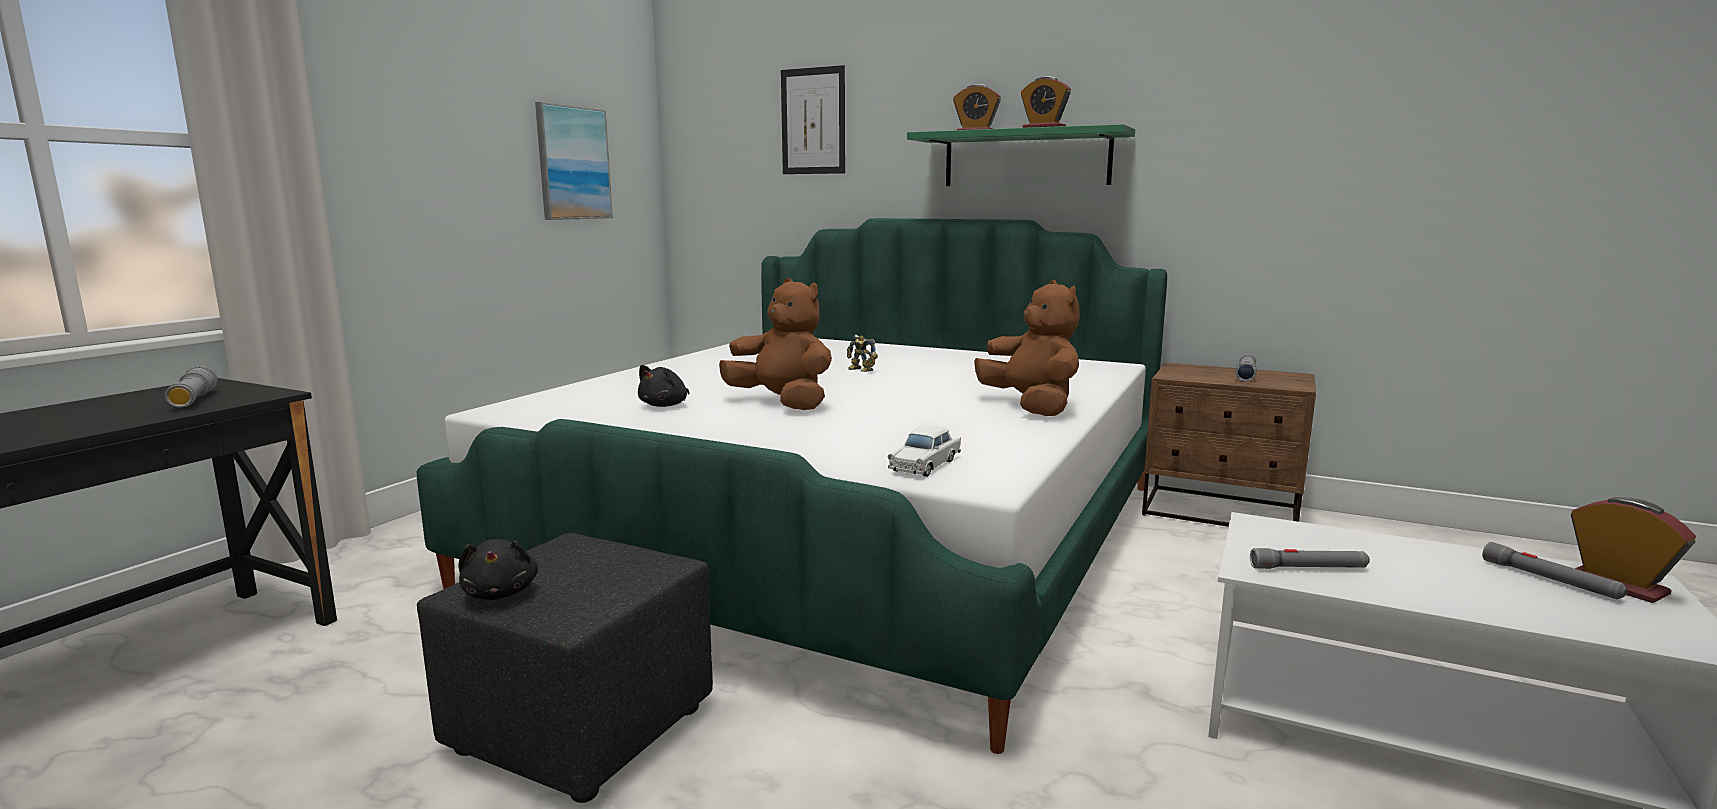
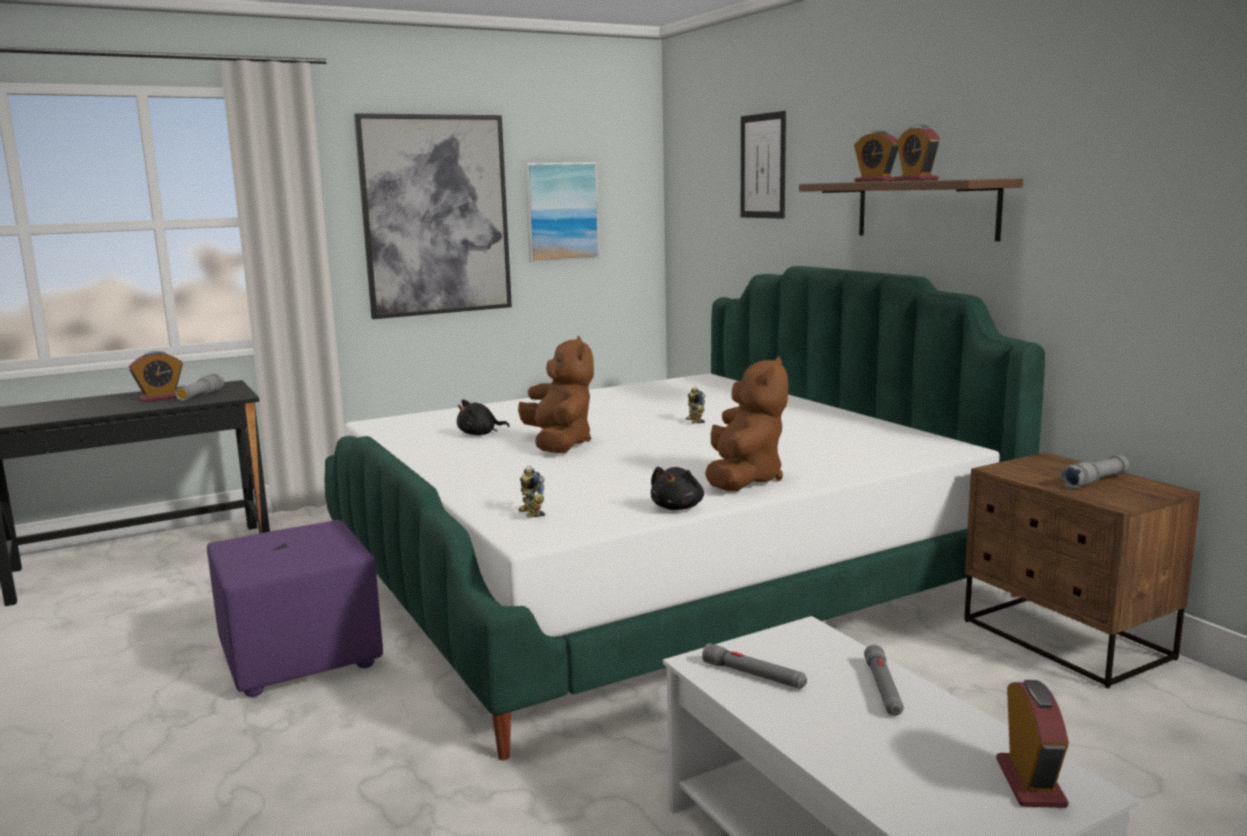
camera: 35 degrees right, 0 degrees up
black ottoman [417,533,713,803] -> purple ottoman [207,520,383,697]
black plush toy [458,539,538,600] -> black plush toy moved to [651,467,704,510]
white toy car [888,426,961,477] -> toy robot [518,466,545,518]
green shelf [907,124,1135,186] -> brown shelf [799,178,1023,241]
grey flashlight [1482,542,1627,599] -> grey flashlight moved to [864,645,904,716]
none -> alarm clock [129,351,183,402]
none -> picture [354,113,512,319]

